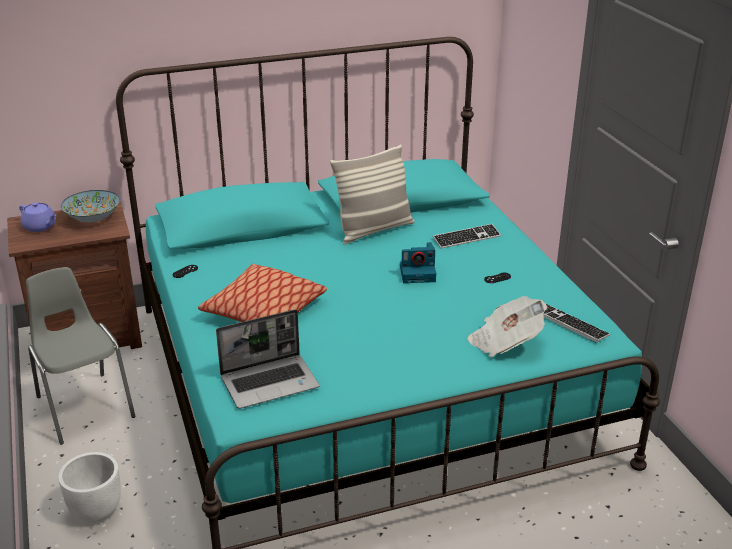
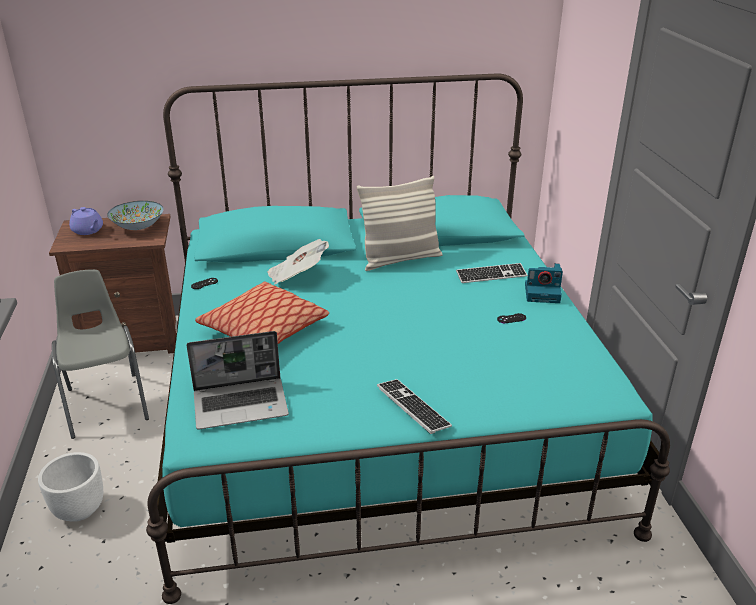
camera: 10 degrees right, 0 degrees up
camera [400,242,436,283] -> camera moved to [525,263,563,303]
newspaper [468,296,548,357] -> newspaper moved to [267,239,329,284]
keyboard [543,304,610,343] -> keyboard moved to [377,379,452,434]

